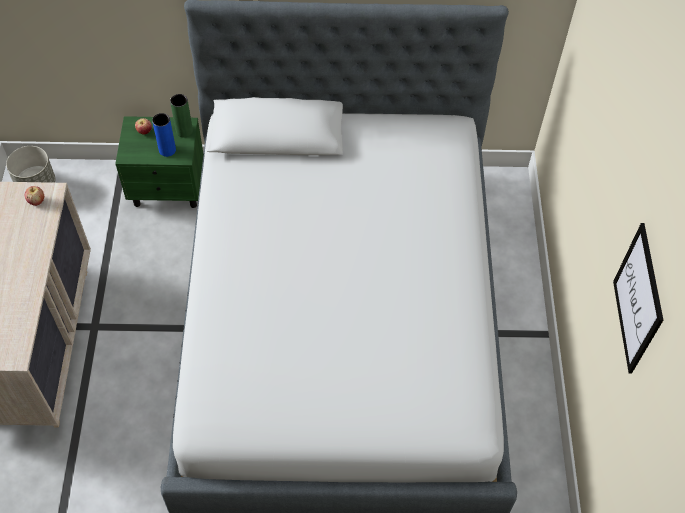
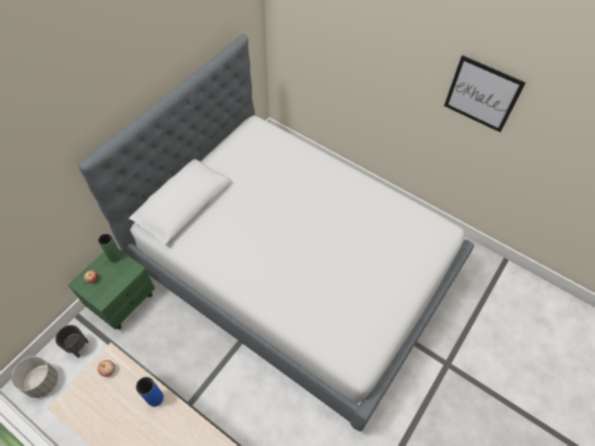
camera: 55 degrees left, 0 degrees up
blue vase [152,113,176,157] -> blue vase moved to [136,377,164,407]
none -> black planter [55,325,89,358]

